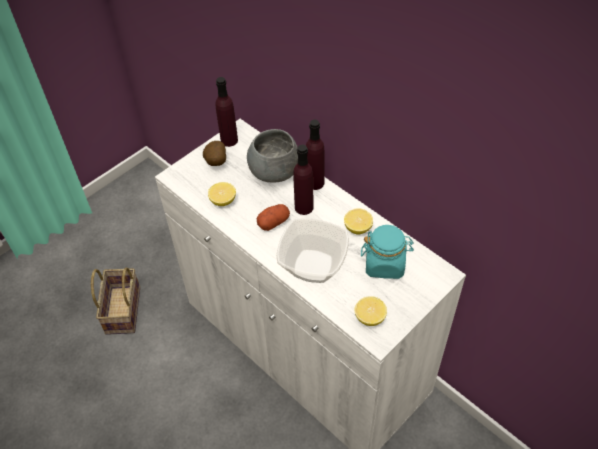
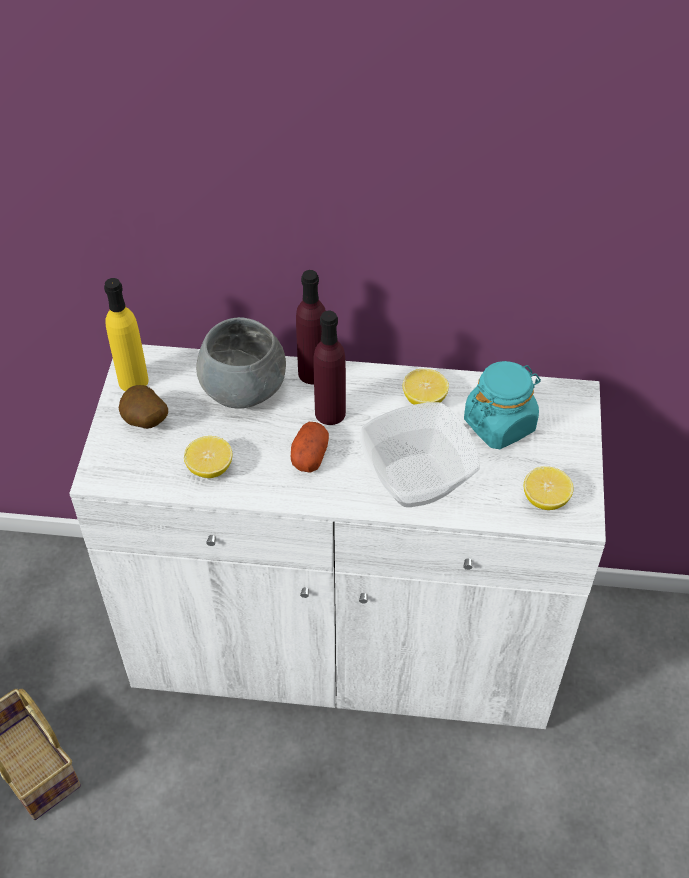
camera: 40 degrees left, 0 degrees up
purple bottle [215,77,238,147] -> yellow bottle [104,278,149,391]

